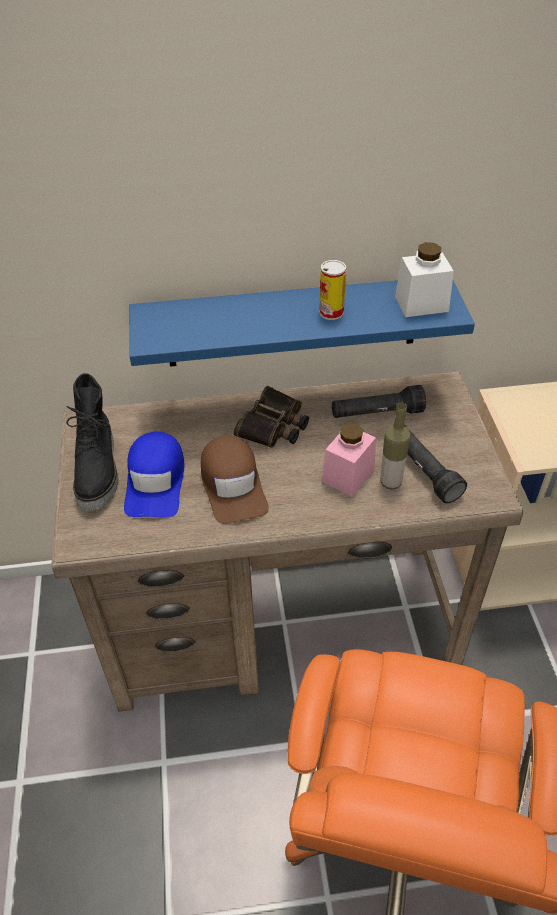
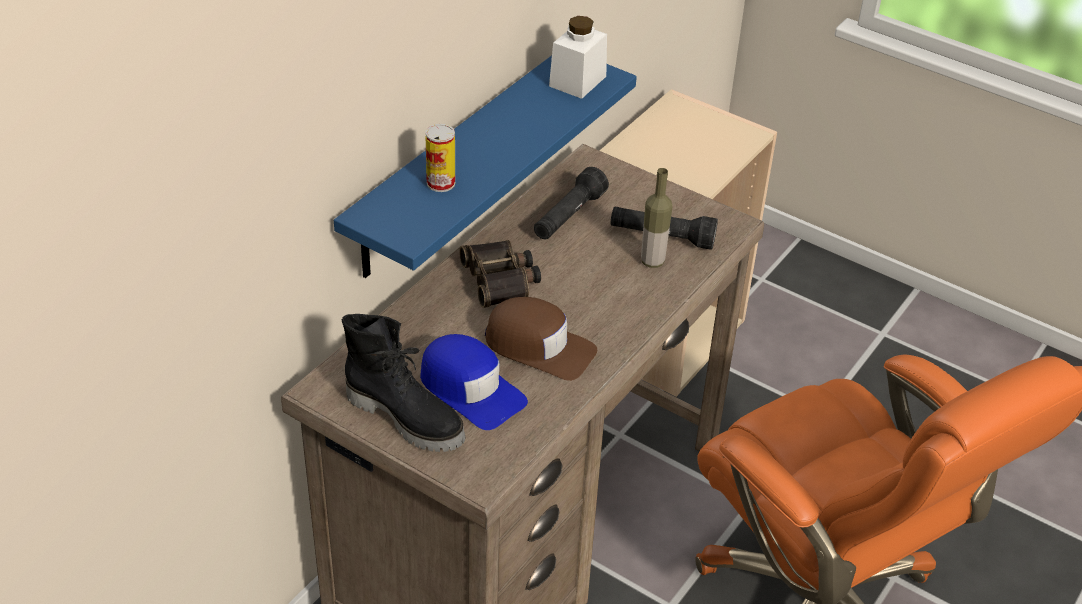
camera: 50 degrees left, 5 degrees down
can [319,260,346,320] -> can moved to [425,124,455,192]
pink jar [322,423,376,496] -> none

